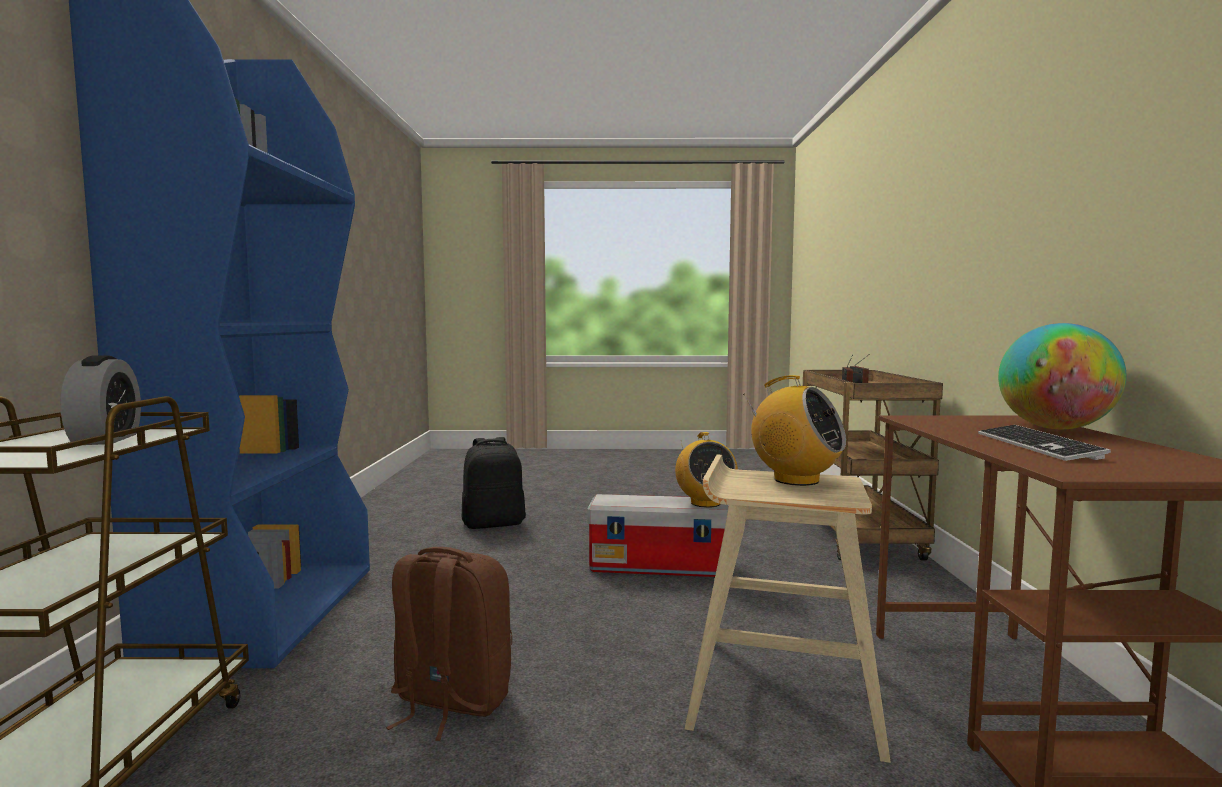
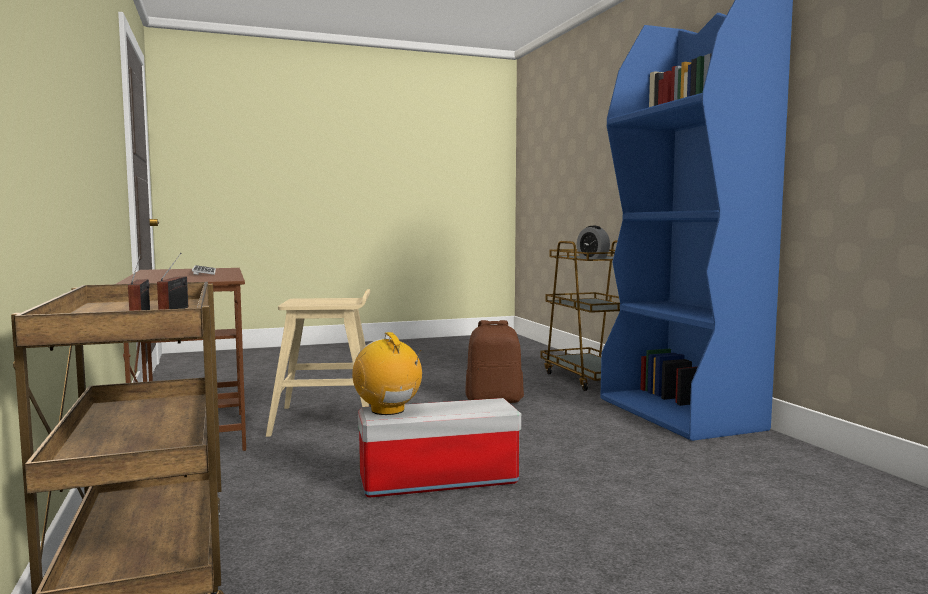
camera: 160 degrees right, 0 degrees up
black backpack [462,437,526,529] -> none
radio [743,375,846,486] -> none
globe [998,323,1126,429] -> none

